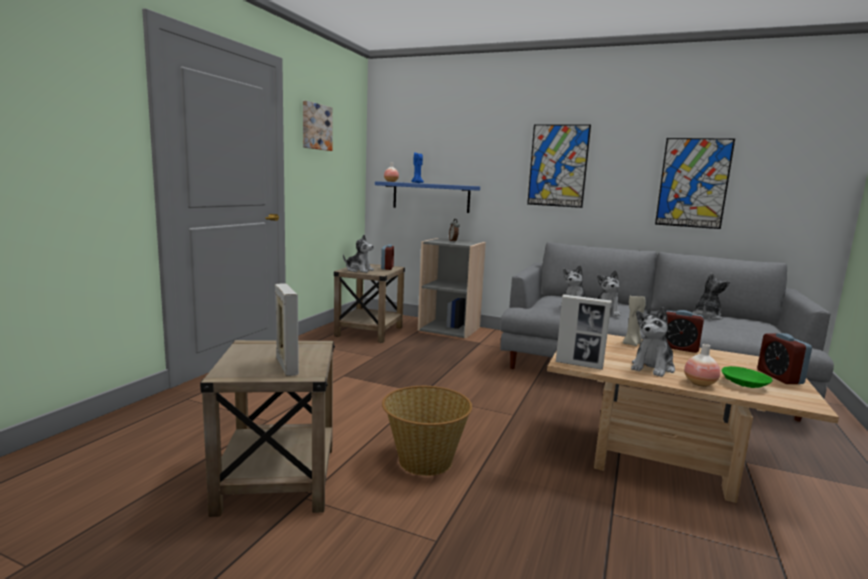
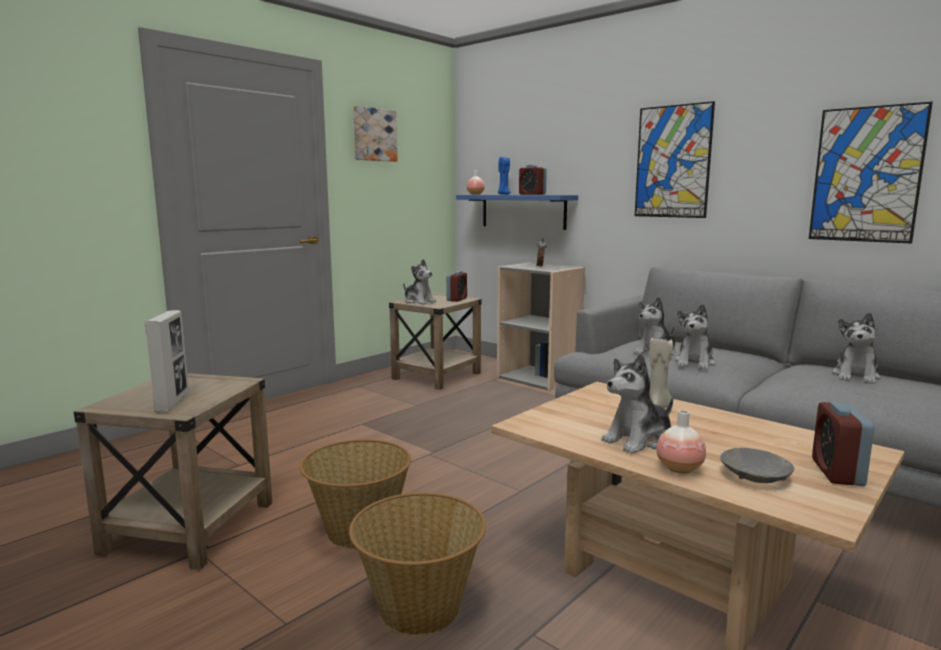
camera: 20 degrees right, 0 degrees up
picture frame [555,294,612,370] -> none
alarm clock [666,310,704,353] -> alarm clock moved to [519,164,547,195]
plush toy [692,273,730,320] -> plush toy turned 150 degrees clockwise [832,312,881,384]
green bowl [722,366,772,388] -> grey bowl [720,448,794,483]
none -> basket [349,492,486,636]

